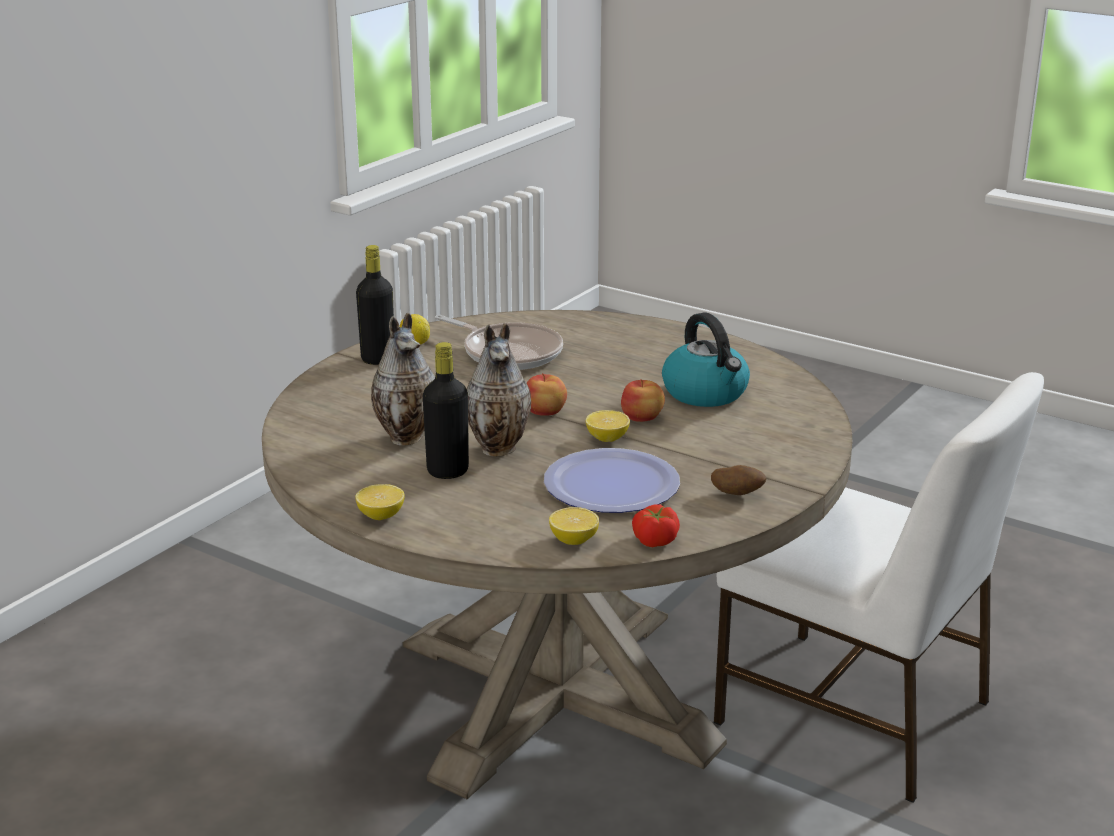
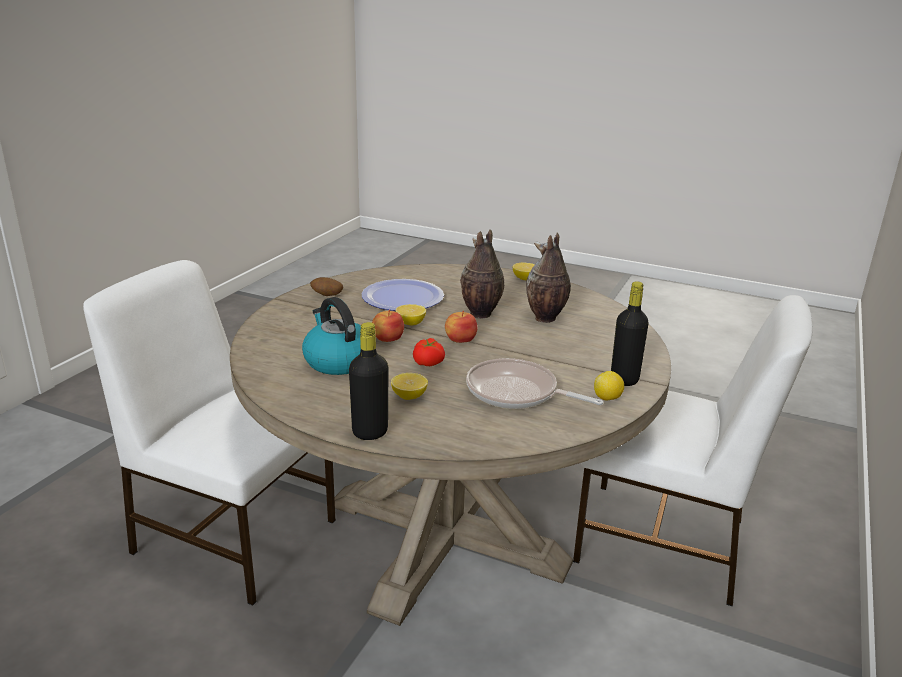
camera: 170 degrees right, 0 degrees up
black bottle [423,342,469,479] -> black bottle moved to [349,322,389,440]
lemon [549,507,599,545] -> lemon moved to [391,373,428,400]
tomato [632,504,680,547] -> tomato moved to [413,338,445,366]
none -> white chair [573,295,813,606]

